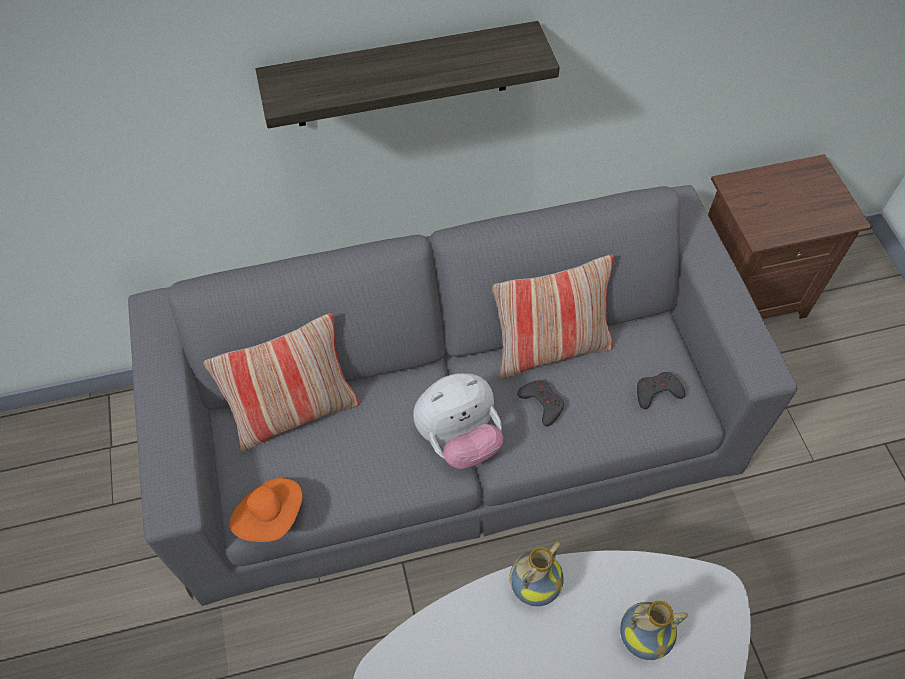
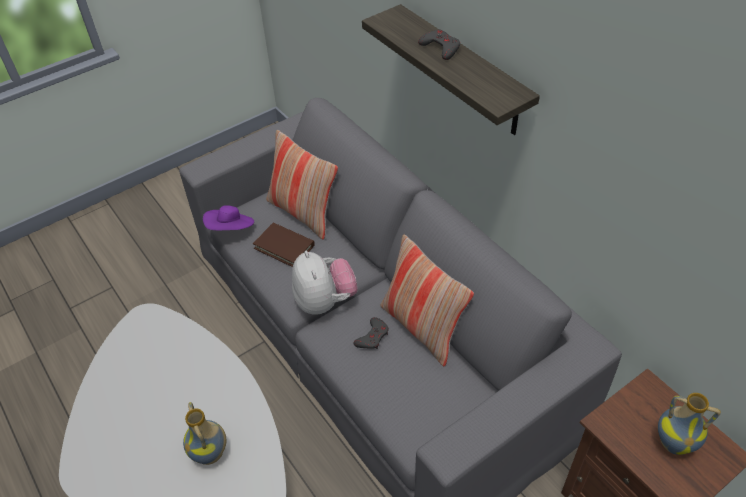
camera: 70 degrees right, 10 degrees down
orange hat [229,478,303,542] -> purple hat [203,205,254,230]
plush toy [413,373,503,469] -> plush toy turned 150 degrees counterclockwise [292,251,358,315]
vase [509,541,564,606] -> vase moved to [658,393,721,455]
grey game controller [637,372,685,409] -> grey game controller moved to [418,29,460,60]
none -> brown book [253,223,315,267]

